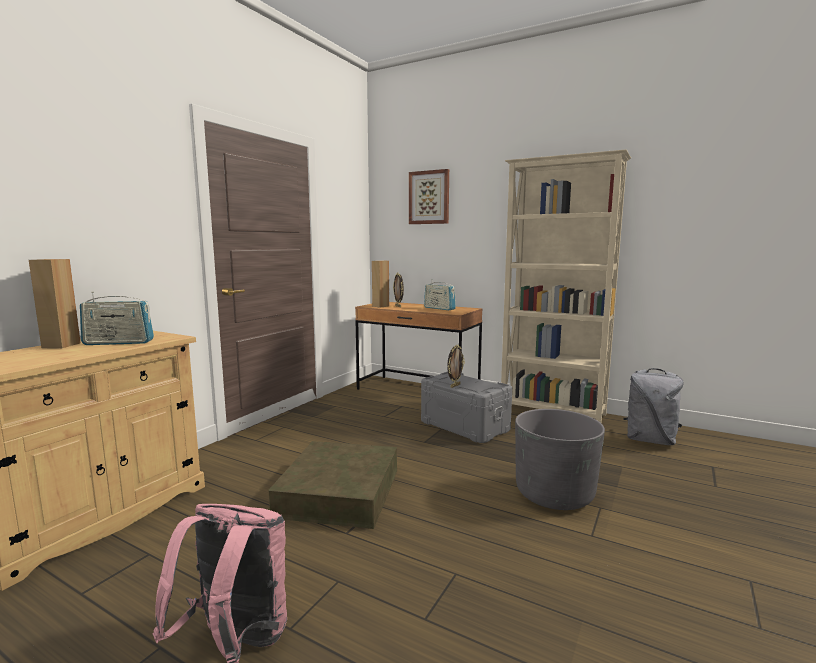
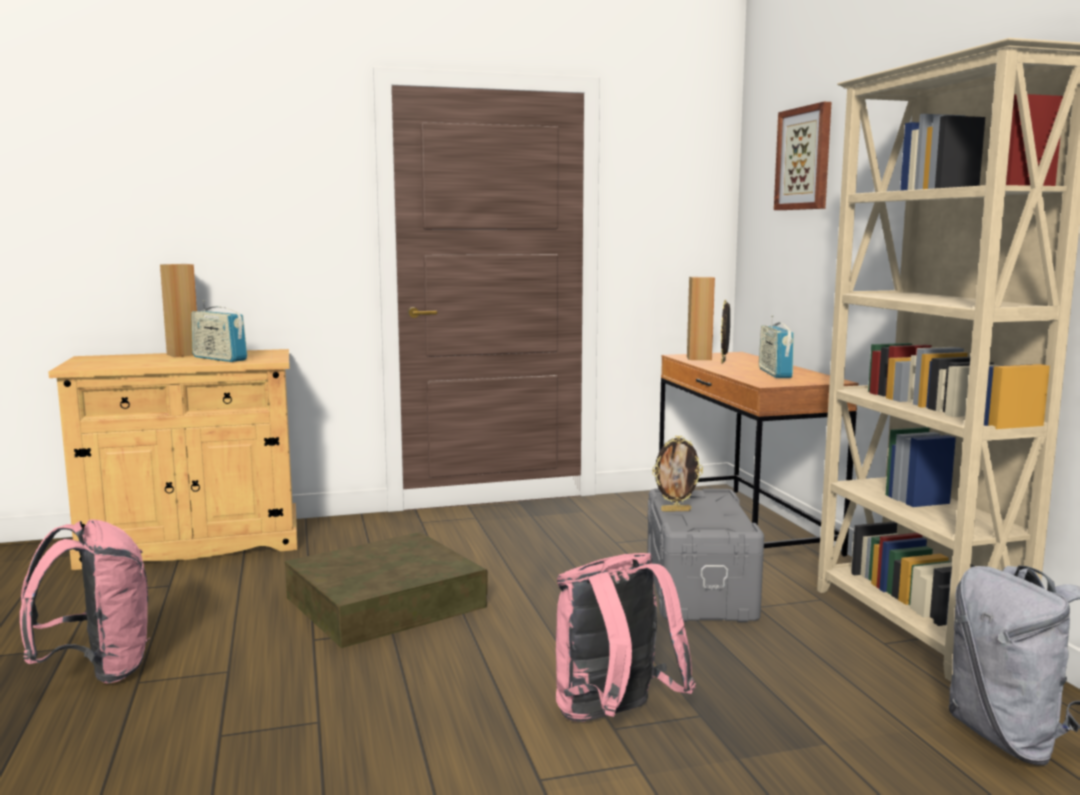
camera: 45 degrees right, 0 degrees up
grey planter [515,409,605,510] -> pink backpack [556,553,696,722]

